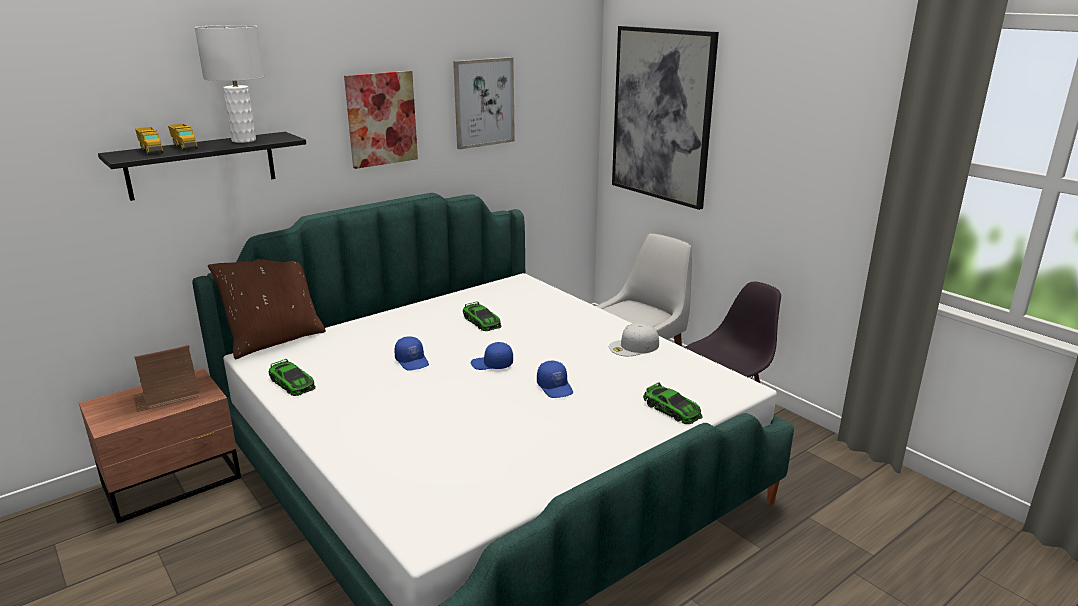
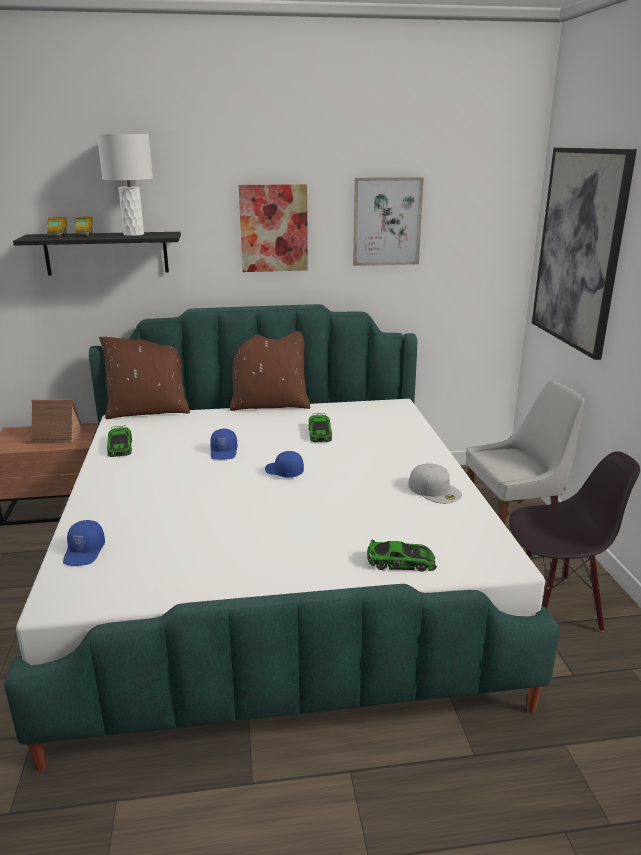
camera: 30 degrees right, 0 degrees up
blue cap [537,361,573,398] -> blue cap moved to [63,520,105,566]
white cap [609,323,659,356] -> white cap turned 135 degrees counterclockwise [409,463,462,504]
toy car [643,382,703,424] -> toy car turned 75 degrees counterclockwise [367,540,437,572]
none -> brown pillow [230,331,310,411]

